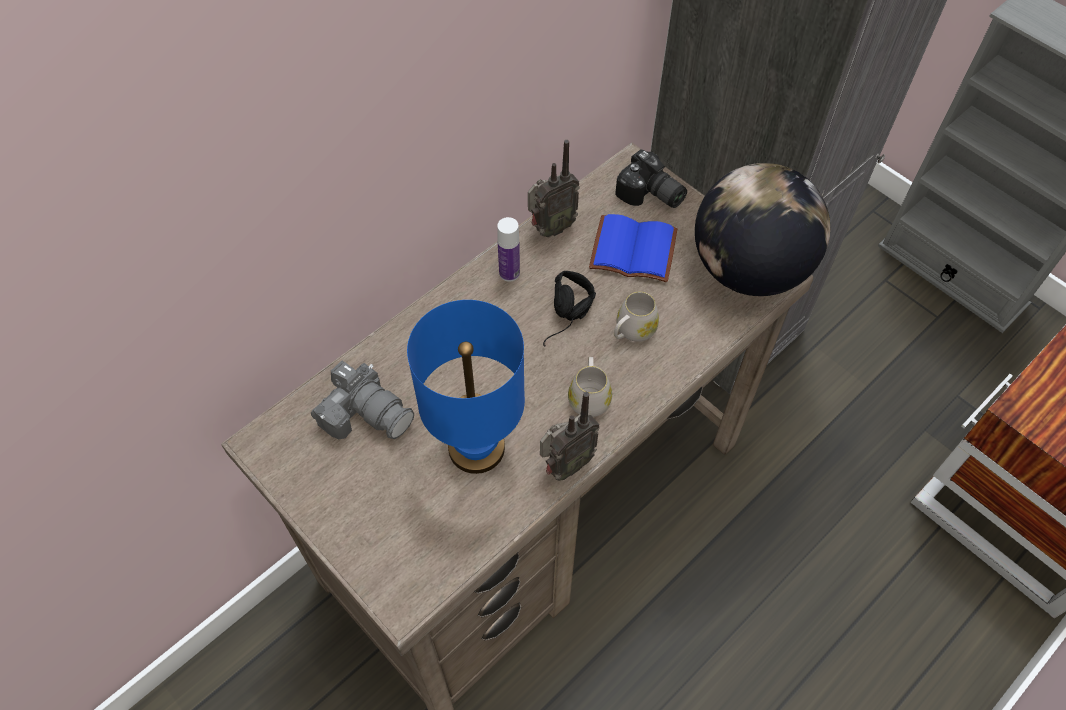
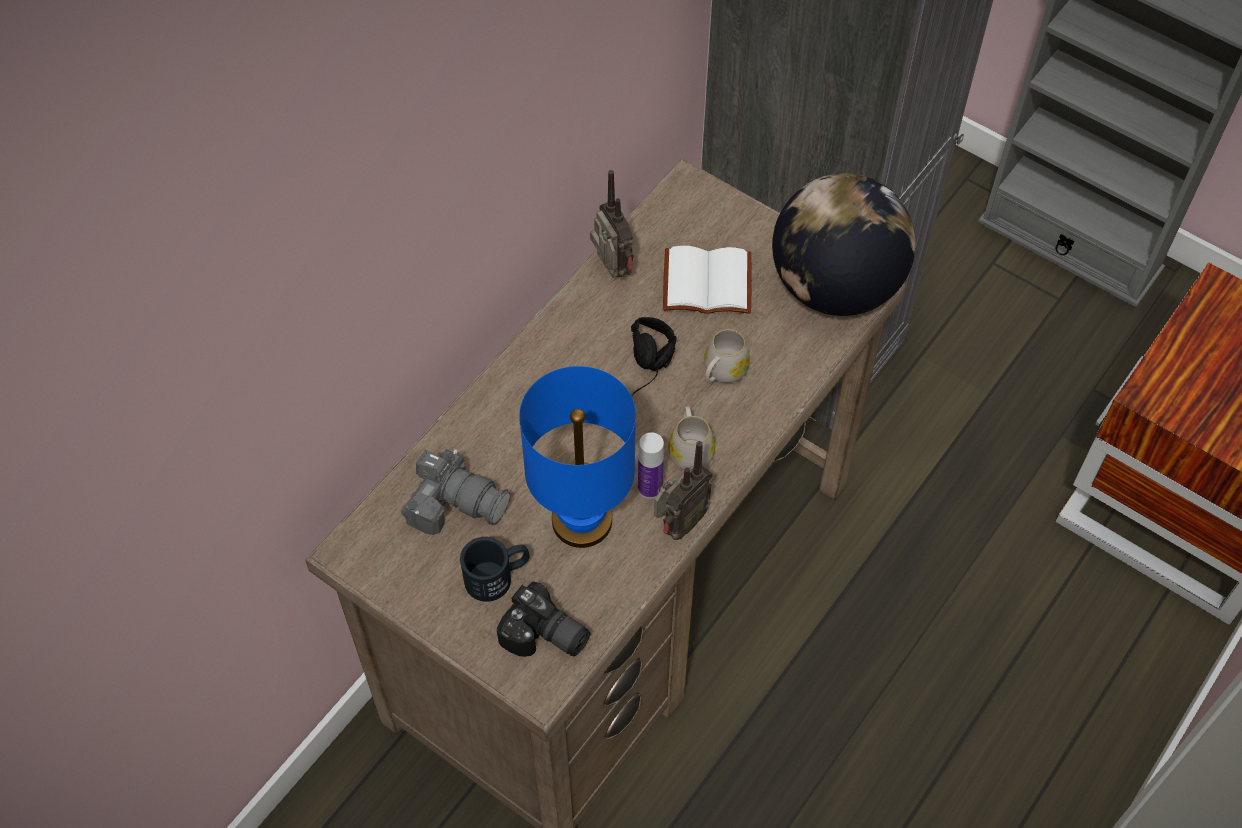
camera: 10 degrees left, 0 degrees up
bottle [497,217,520,282] -> bottle moved to [638,432,664,499]
radio [528,140,580,237] -> radio turned 75 degrees counterclockwise [590,170,634,278]
blue book [589,214,678,282] -> white book [663,246,752,314]
camera [615,149,687,208] -> camera moved to [497,582,590,657]
none -> black mug [460,537,529,602]

